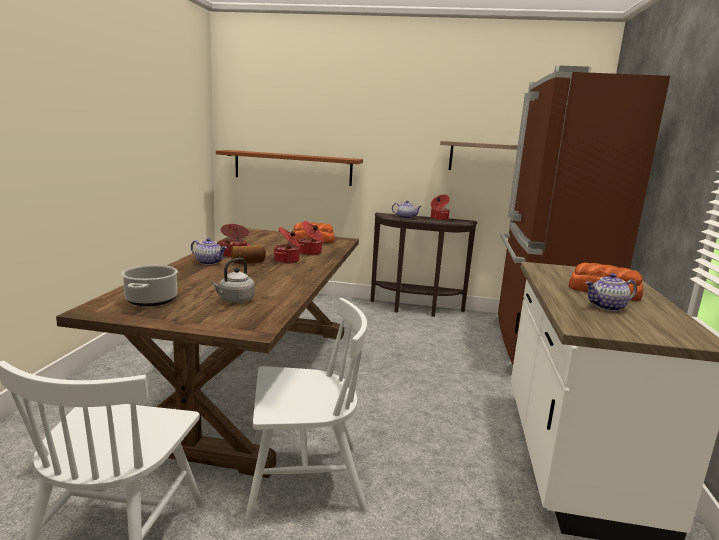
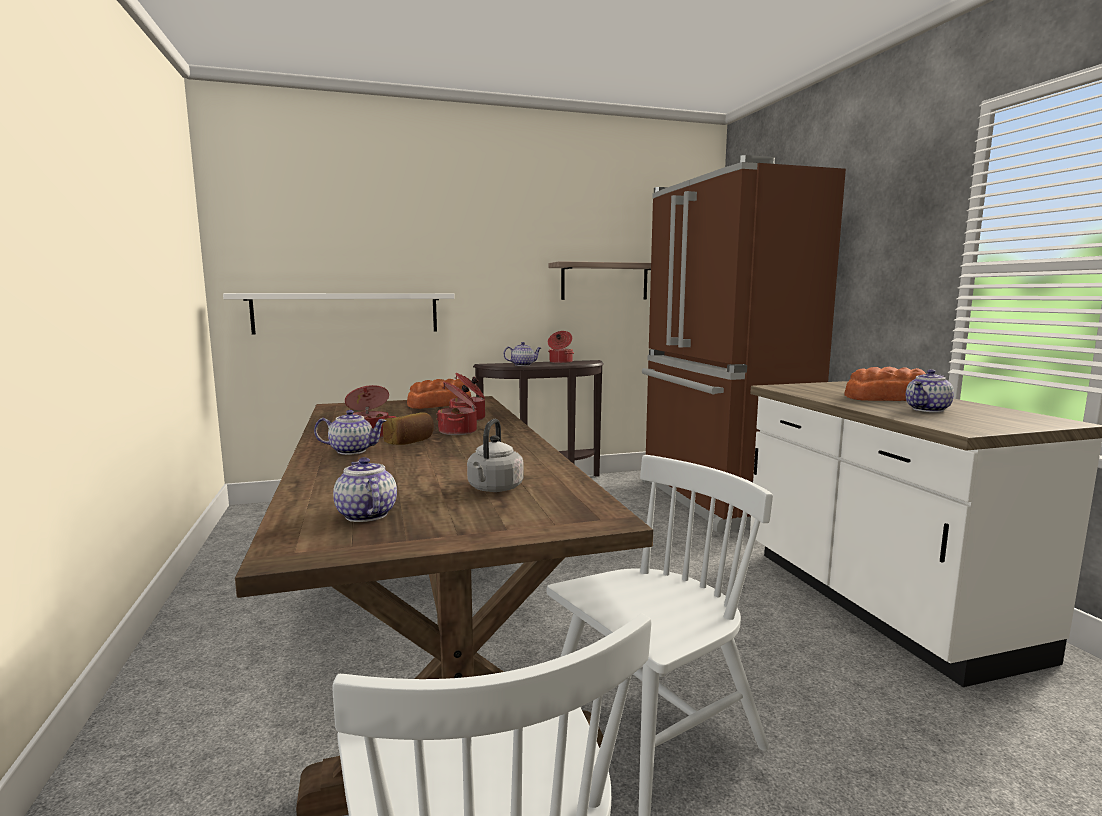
camera: 25 degrees left, 5 degrees down
cooking pot [121,265,178,306] -> teapot [333,457,397,522]
brown shelf [216,150,363,186] -> white shelf [223,293,455,334]

